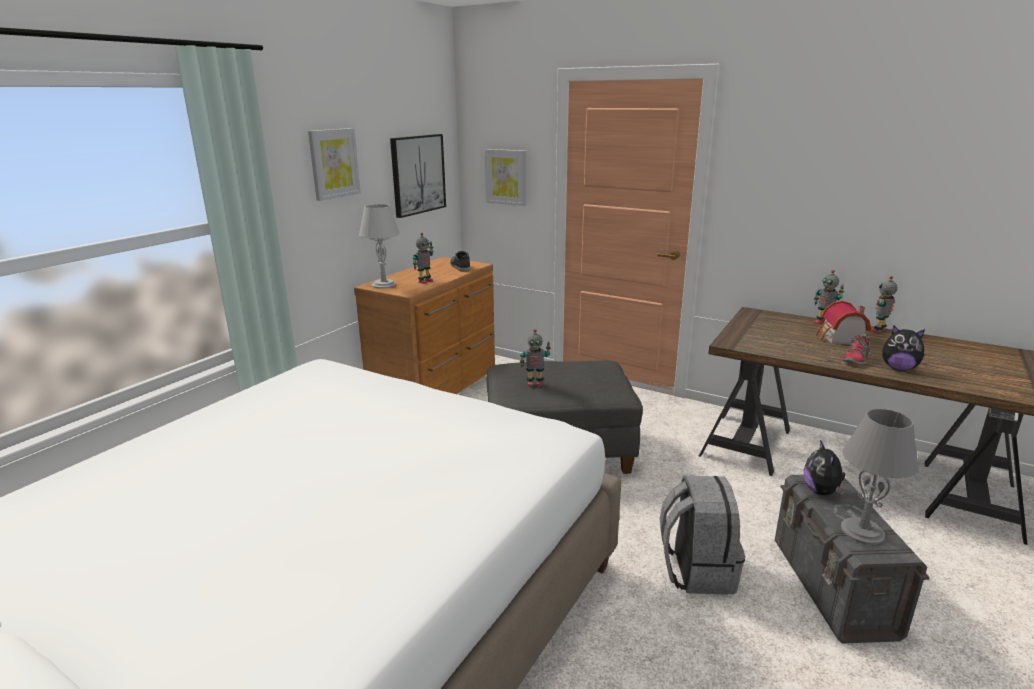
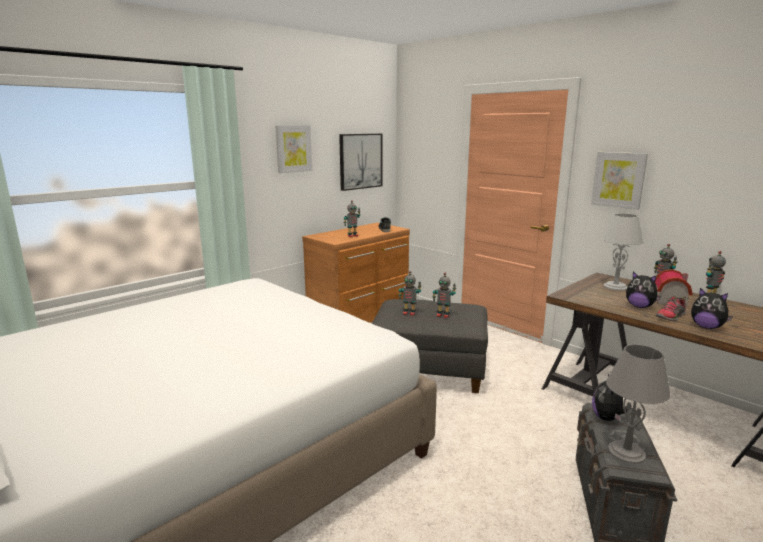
camera: 15 degrees right, 5 degrees down
grey table lamp [359,204,400,289] -> grey table lamp moved to [602,213,643,291]
picture [485,149,526,206] -> picture moved to [591,152,648,210]
grey backpack [660,476,745,595] -> none
none -> toy robot [432,273,456,318]
none -> plush toy [626,272,662,308]

